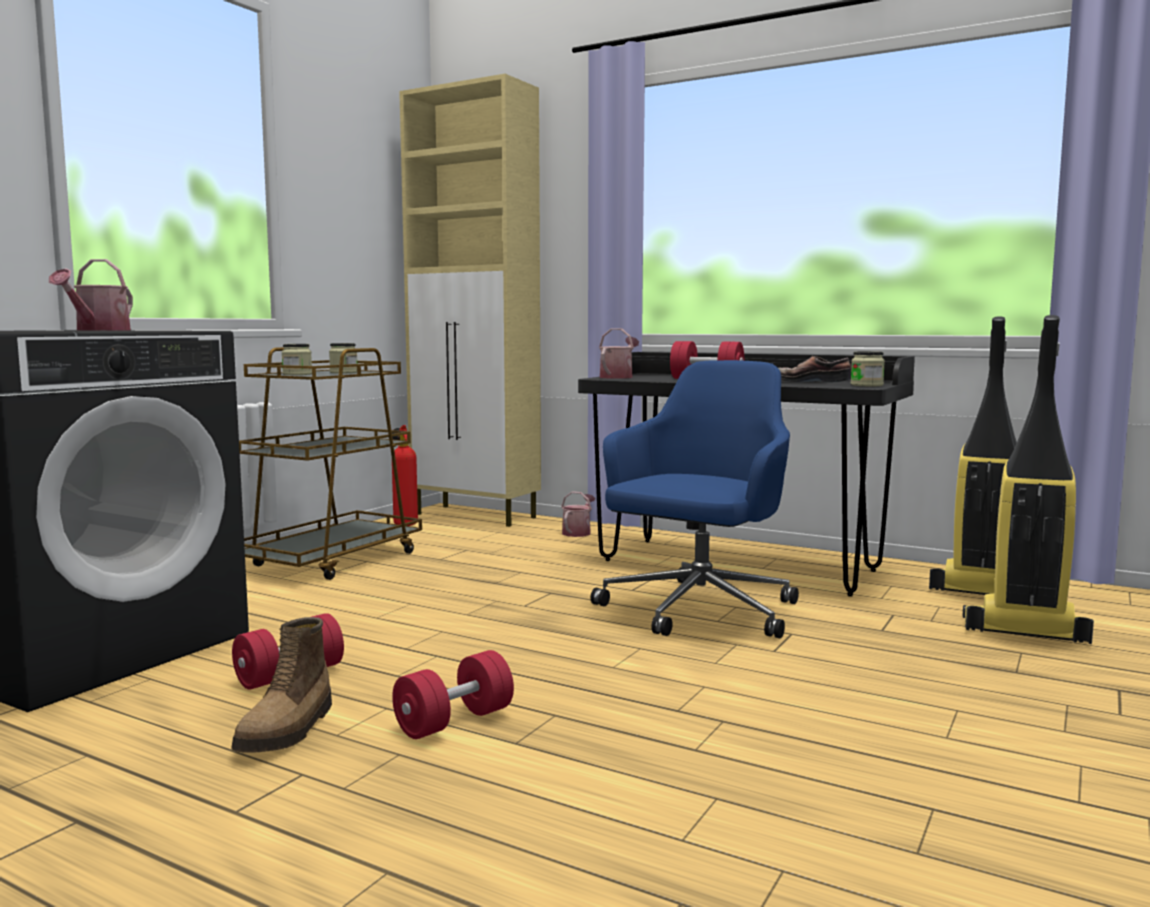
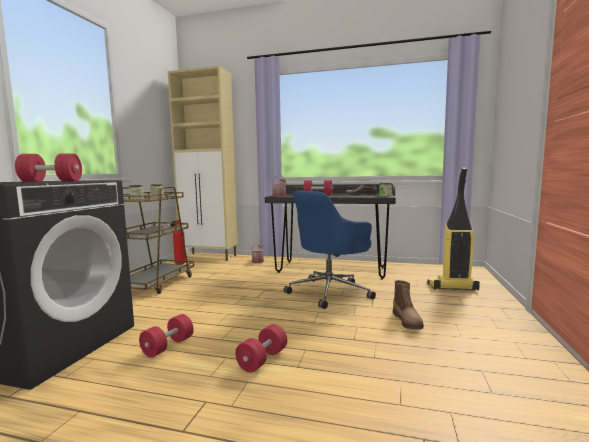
camera: 15 degrees left, 0 degrees up
watering can [49,259,133,331] -> red dumbbell [15,153,82,182]
boot [231,617,332,753] -> boot moved to [393,280,424,330]
blue office chair [591,360,799,638] -> blue office chair turned 150 degrees counterclockwise [284,191,376,309]
vacuum cleaner [929,316,1017,595] -> none

